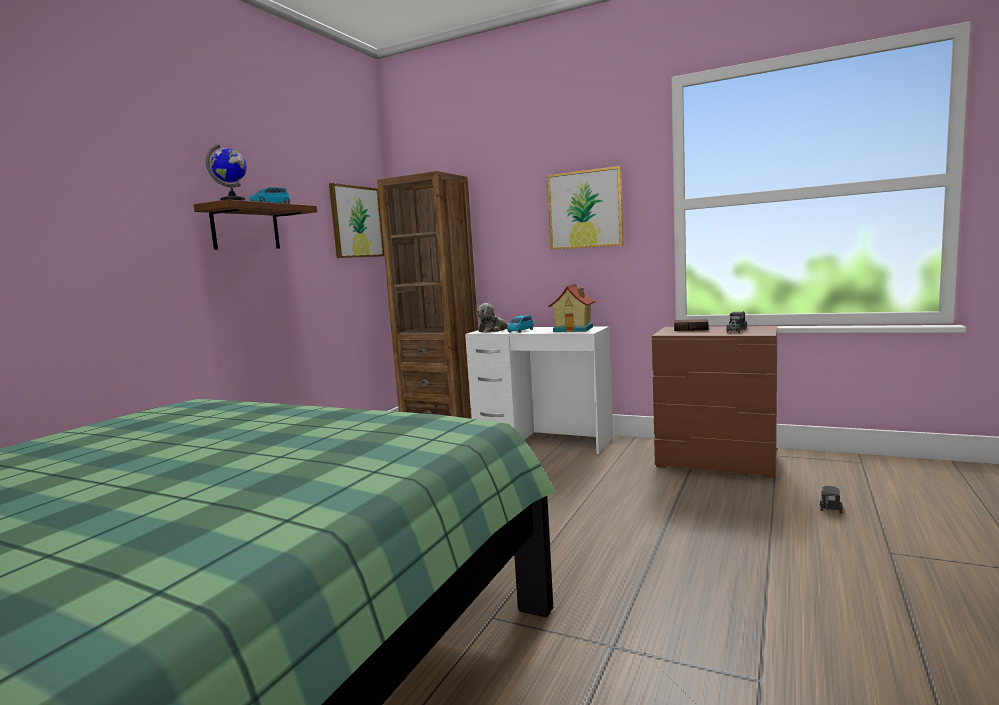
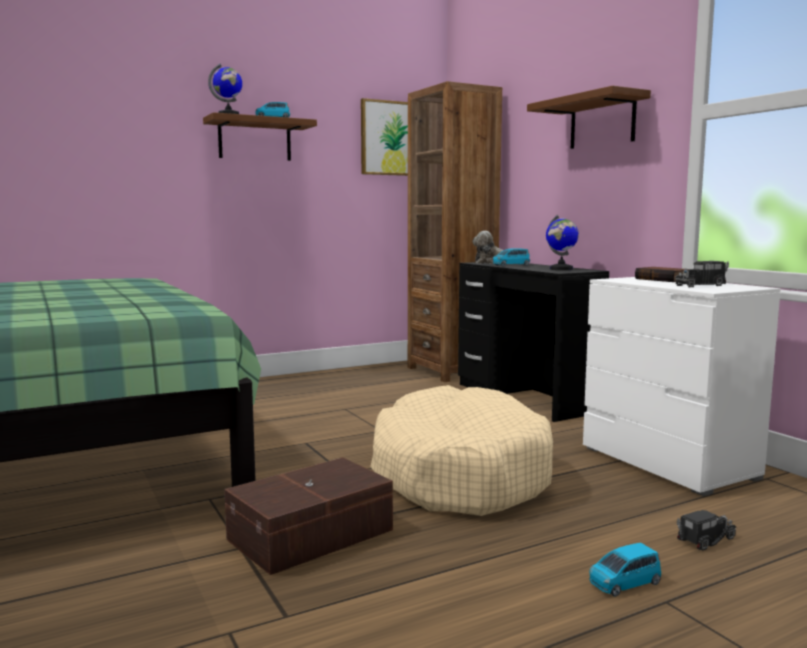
camera: 35 degrees right, 0 degrees up
white desk [465,326,613,454] -> black desk [458,262,609,422]
picture [547,166,624,250] -> brown shelf [527,86,651,149]
toy house [548,284,595,332] -> globe [546,214,579,270]
brown dresser [652,326,777,478] -> white dresser [583,277,781,496]
none -> brown storage box [224,457,393,575]
none -> beige dog bed [370,385,553,516]
none -> blue toy car [589,543,661,597]

